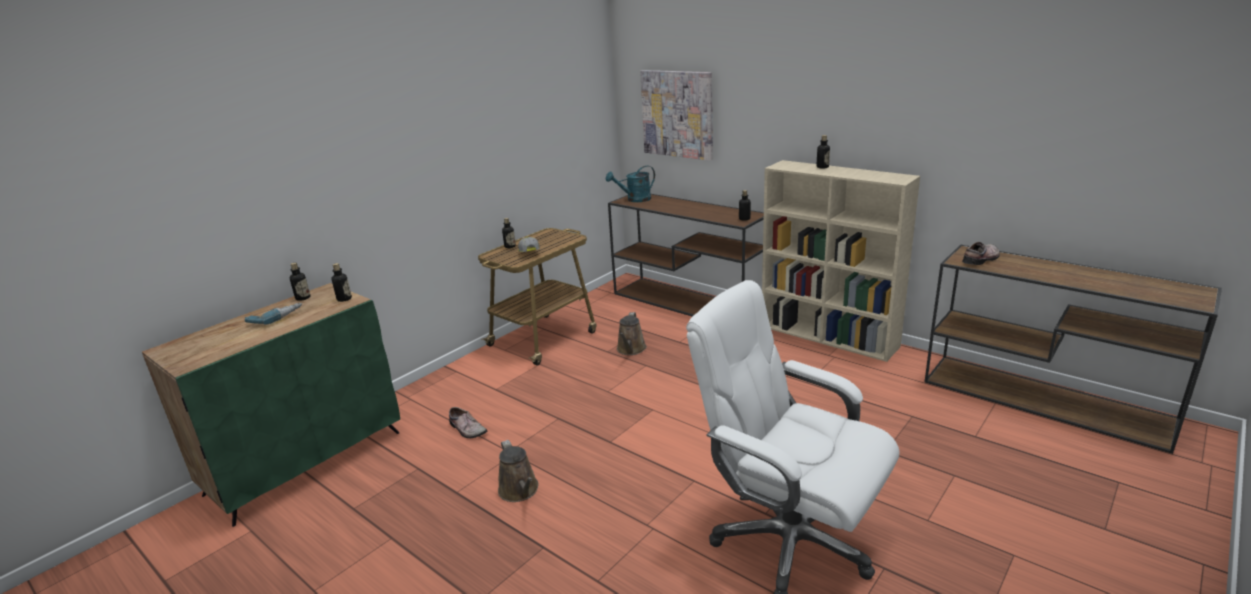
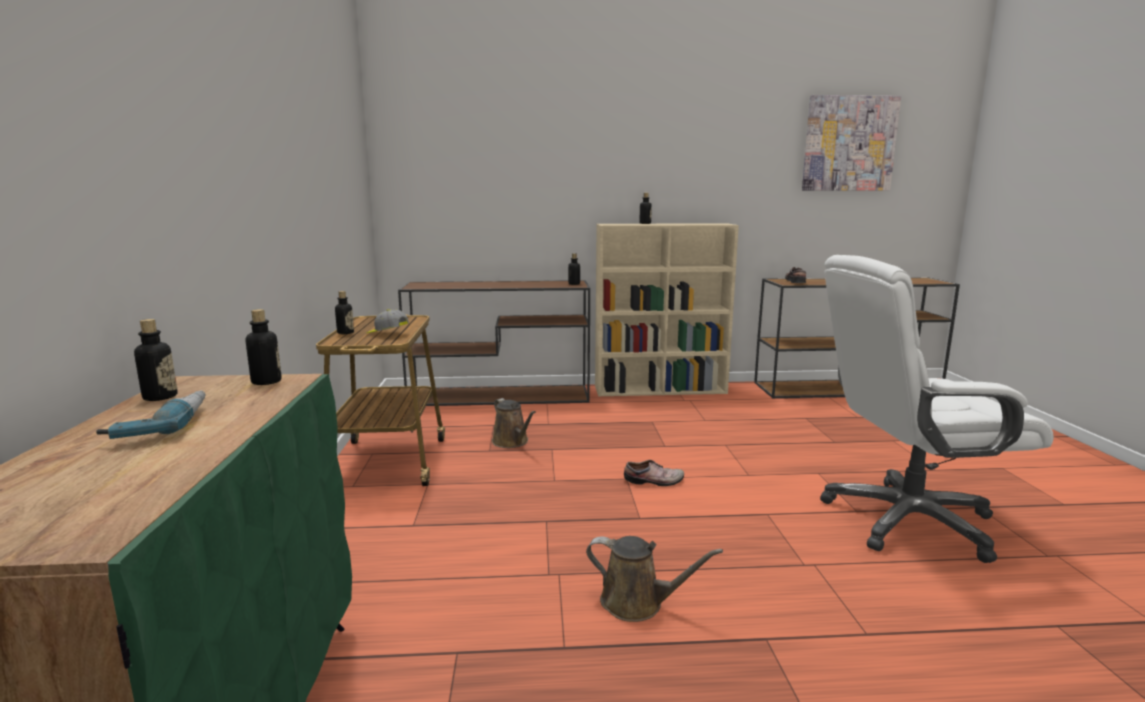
camera: 45 degrees left, 10 degrees down
shoe [449,407,487,438] -> shoe moved to [624,460,684,486]
turquoise watering can [606,166,655,202] -> none
picture [640,70,713,161] -> picture moved to [802,95,901,190]

